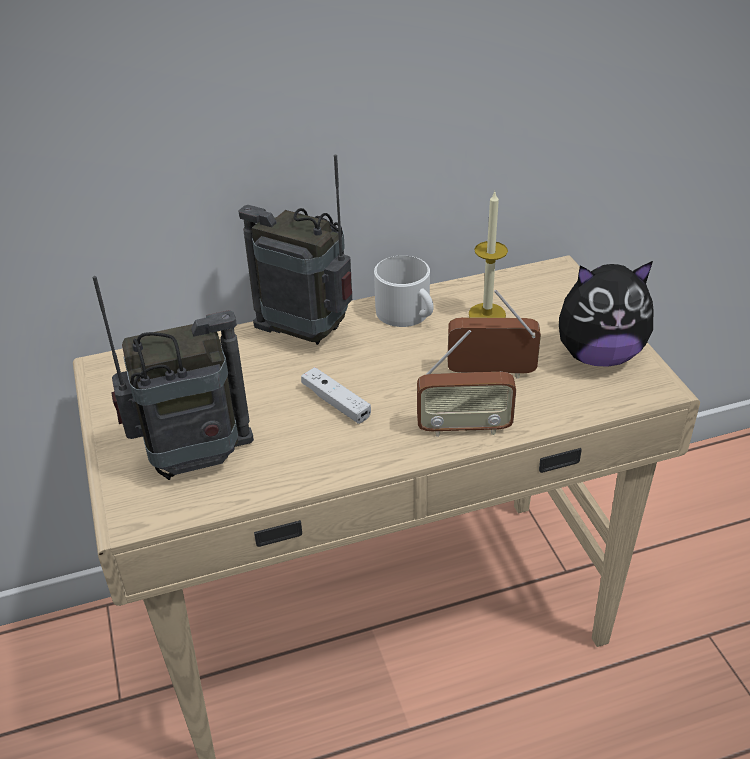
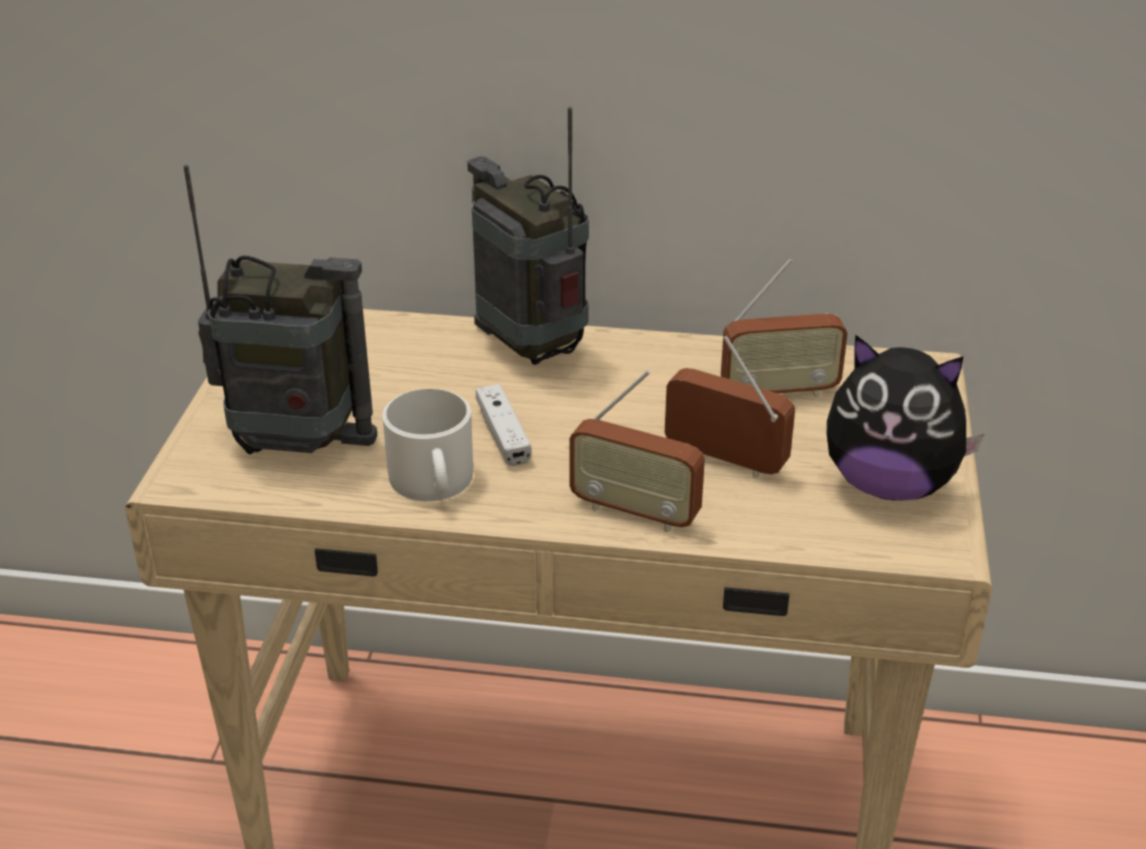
camera: 25 degrees right, 5 degrees down
white mug [374,256,434,327] -> white mug moved to [383,389,473,501]
candle [469,192,508,318] -> radio [721,259,848,398]

